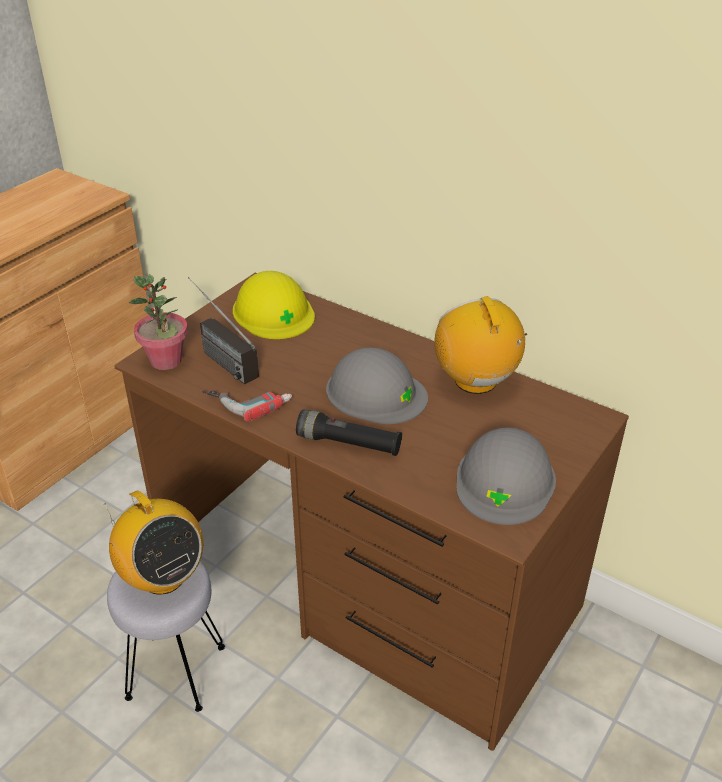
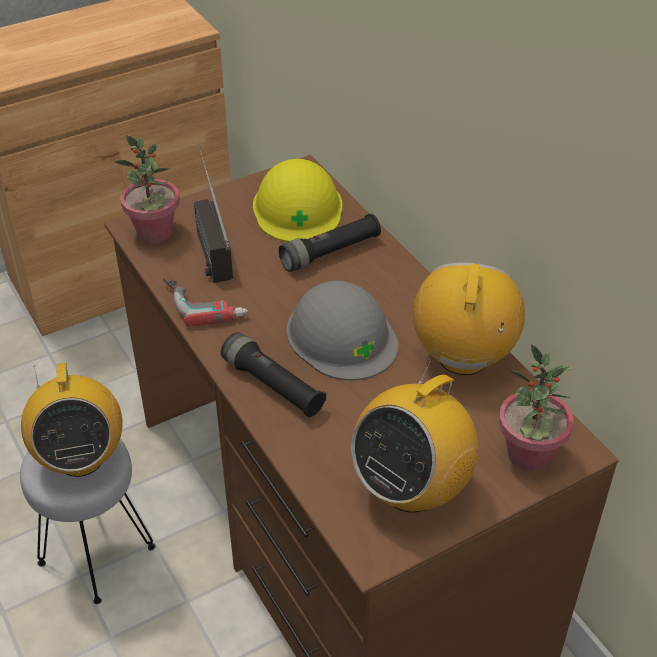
camera: 25 degrees right, 5 degrees up
grey hard hat [457,427,556,525] -> radio [351,359,478,513]
none -> black flashlight [279,214,381,272]
none -> potted plant [499,344,574,471]

